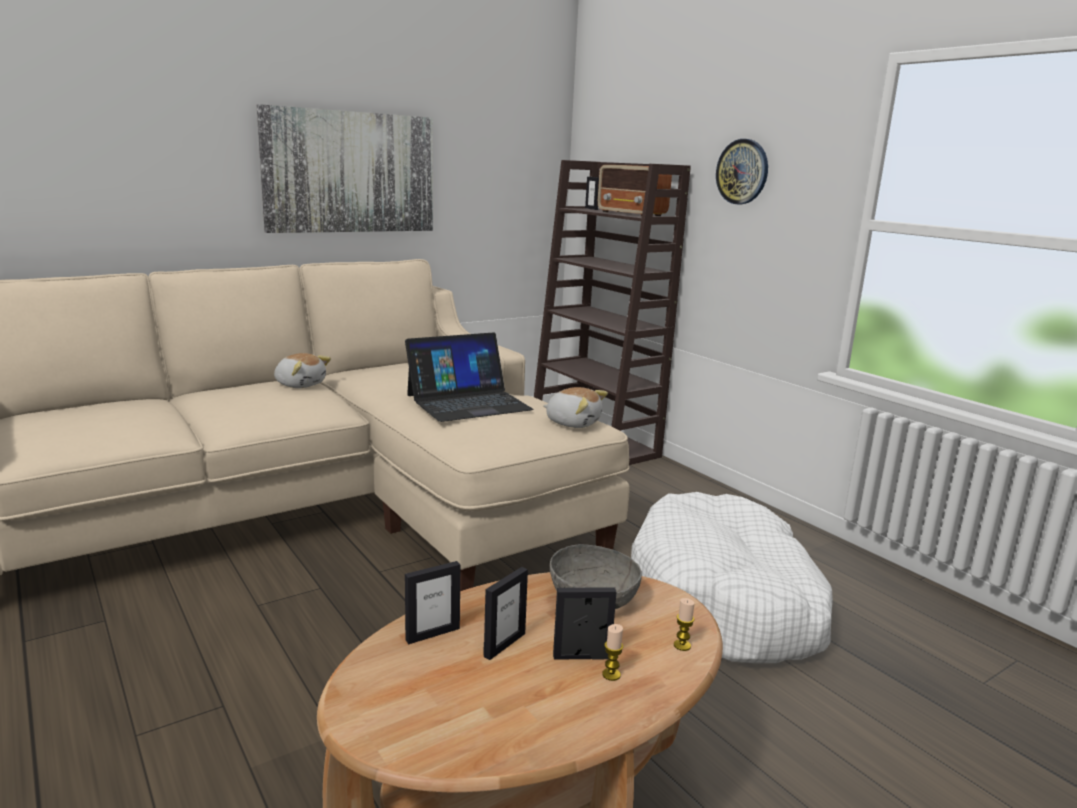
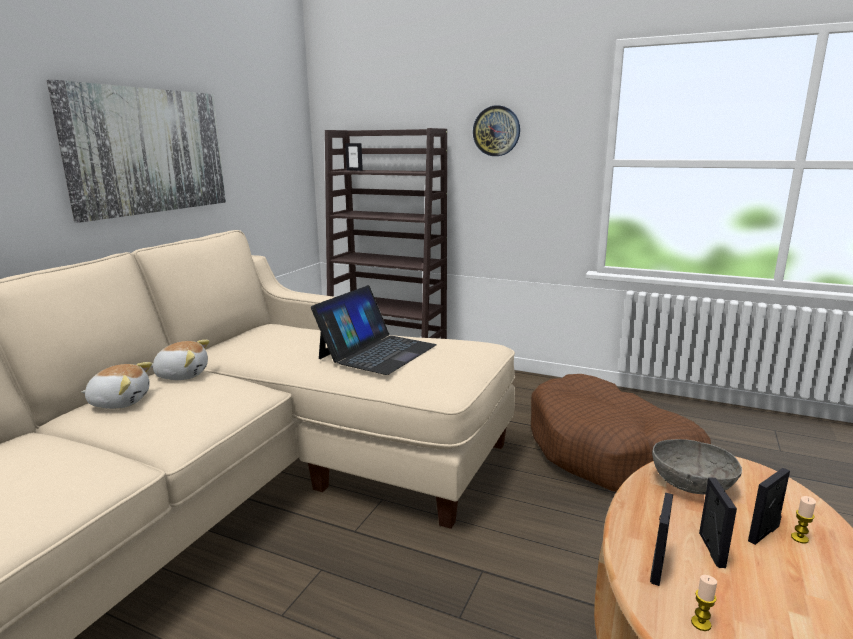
camera: 30 degrees left, 0 degrees up
plush toy [543,387,608,428] -> plush toy moved to [82,362,152,409]
radio [598,165,672,216] -> none
white dog bed [631,492,833,663] -> brown dog bed [531,374,711,492]
candle [674,598,695,651] -> candle moved to [691,575,717,631]

